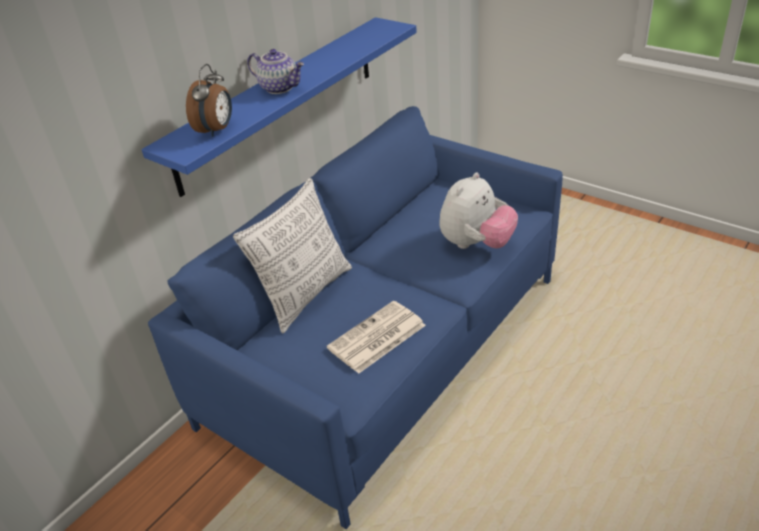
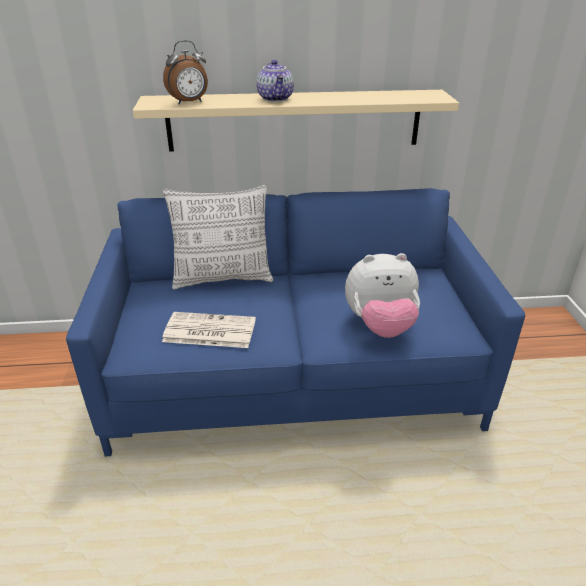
camera: 45 degrees right, 5 degrees down
blue shelf [142,17,417,197] -> beige shelf [133,90,459,152]

